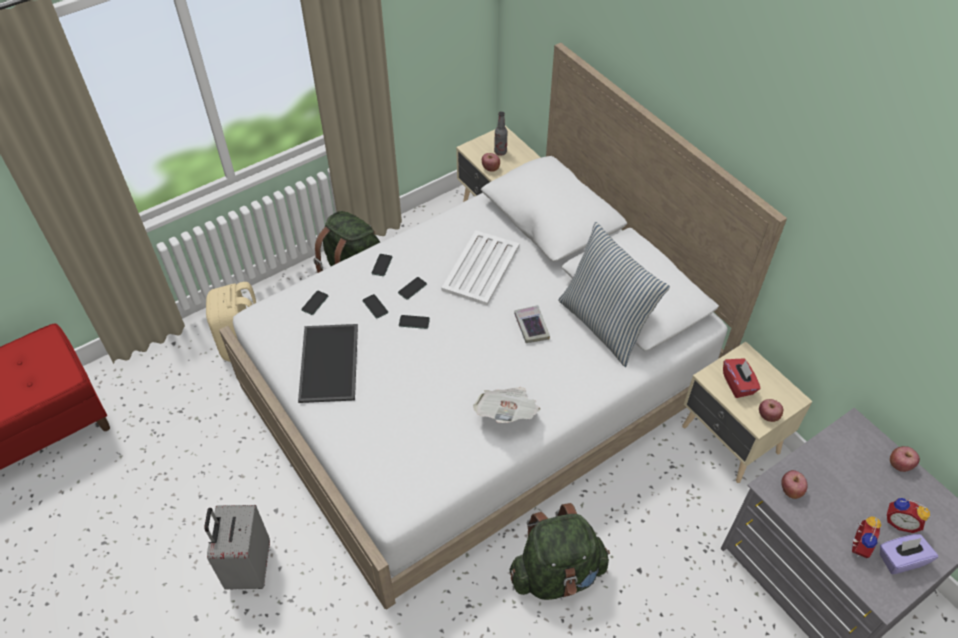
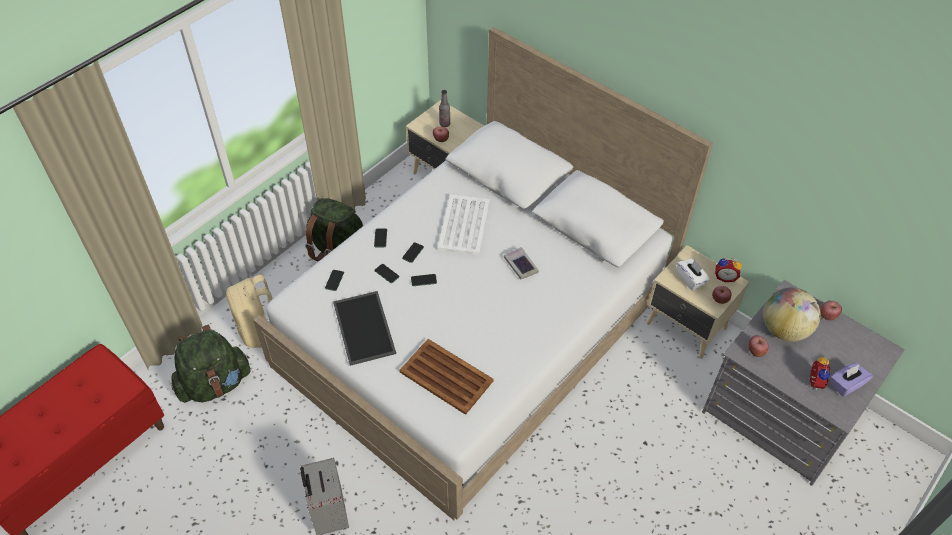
camera: 15 degrees left, 0 degrees up
newspaper [473,387,540,423] -> none
green backpack [510,503,610,600] -> green backpack moved to [171,324,251,402]
pillow [558,222,670,367] -> none
red tissue box [723,358,761,398] -> white tissue box [677,259,710,291]
alarm clock [887,498,930,533] -> alarm clock moved to [715,258,742,282]
none -> brown tray [399,339,494,415]
none -> globe [763,287,821,342]

